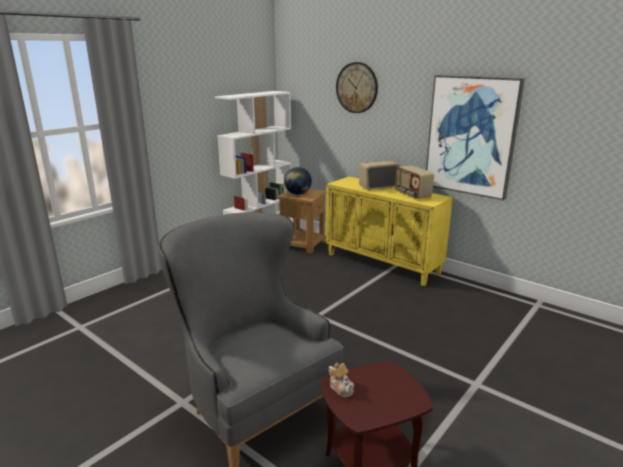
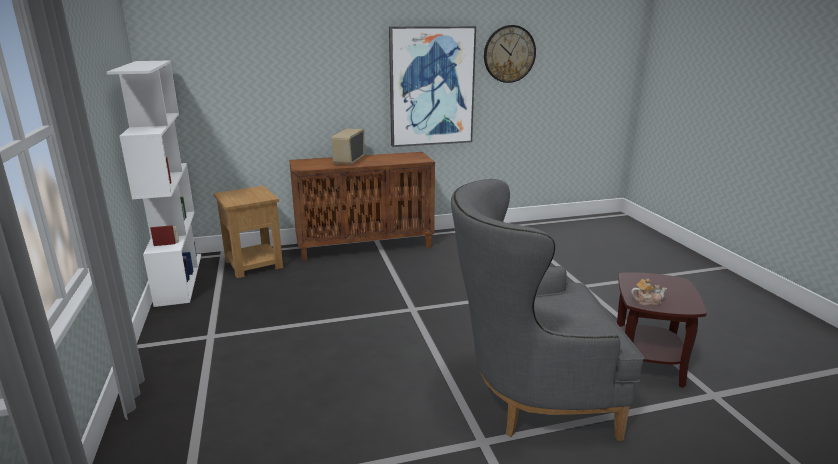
camera: 55 degrees left, 0 degrees up
globe [284,167,312,195] -> none
yellow cabinet [326,176,453,286] -> brown cabinet [289,152,435,261]
wall clock [336,62,378,113] -> wall clock moved to [484,25,536,83]
radio [395,165,434,200] -> none

